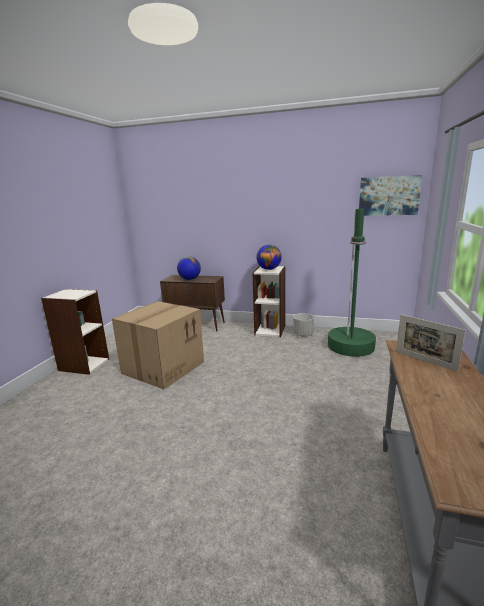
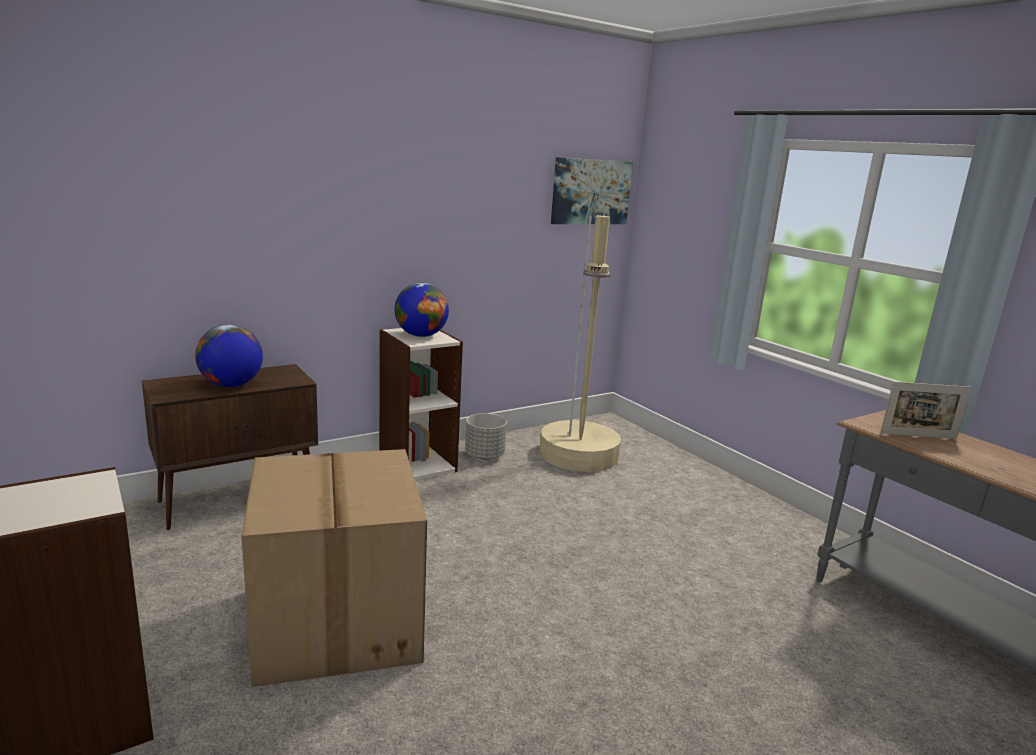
camera: 50 degrees left, 0 degrees up
green floor lamp [328,209,376,357] -> beige floor lamp [540,216,621,472]

